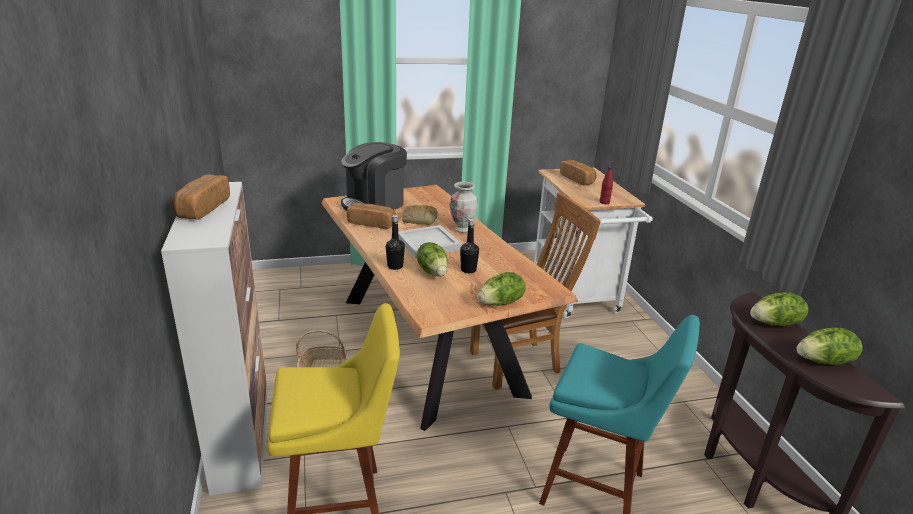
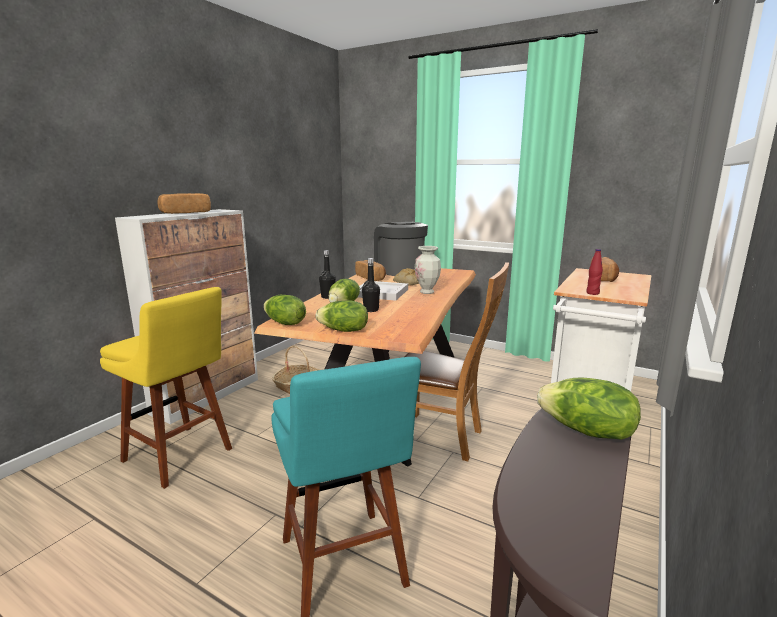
camera: 45 degrees right, 10 degrees down
coffee machine [341,142,407,211] -> coffee machine turned 60 degrees clockwise [374,222,428,276]
lettuce [797,327,862,365] -> lettuce moved to [263,295,306,325]

